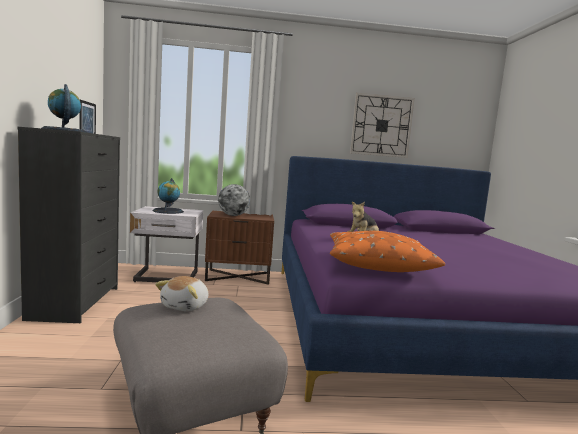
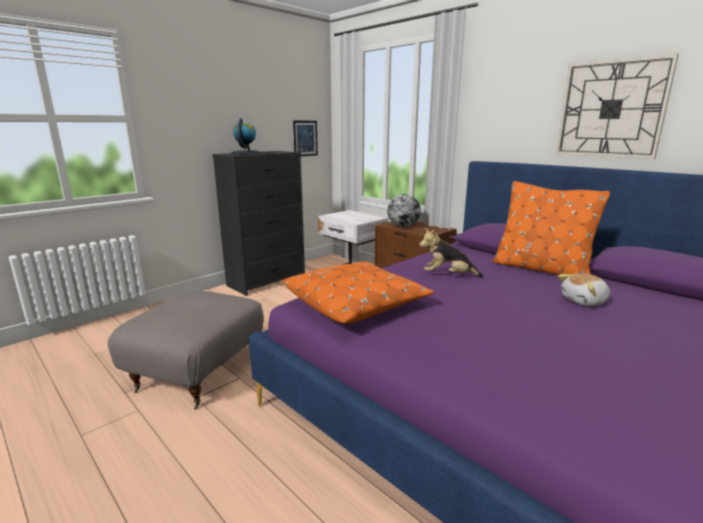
camera: 50 degrees right, 10 degrees up
globe [152,178,184,214] -> none
plush toy [155,276,208,311] -> plush toy moved to [558,273,611,306]
none -> orange pillow [493,181,610,275]

